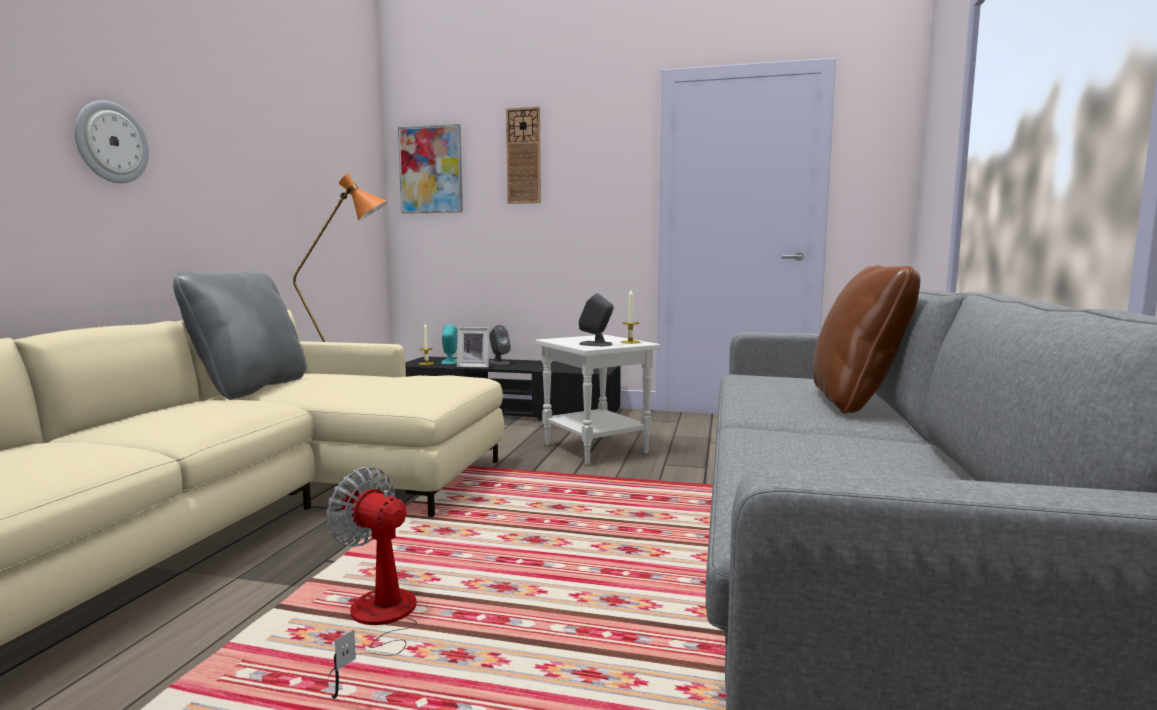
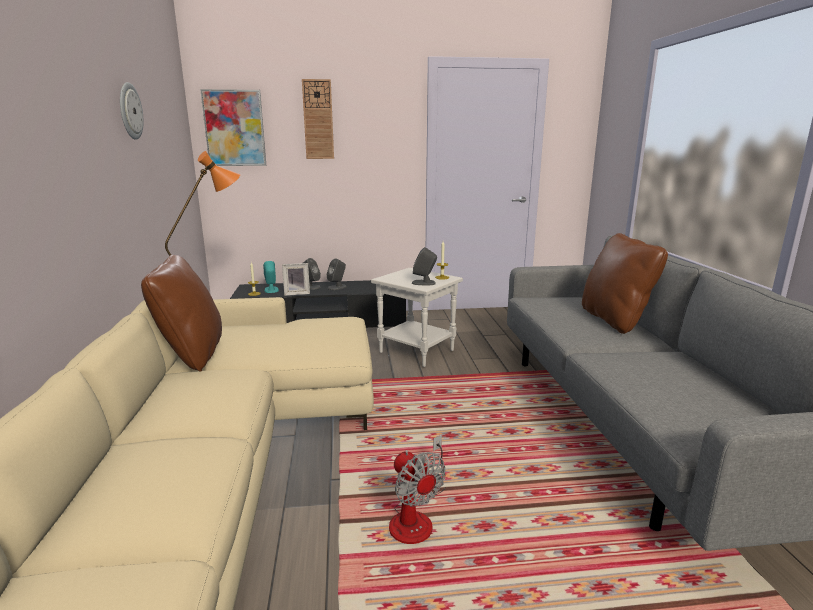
camera: 20 degrees left, 10 degrees up
wall clock [74,100,149,183] -> wall clock moved to [120,82,143,140]
grey pillow [173,271,307,400] -> brown pillow [141,255,222,372]
fan [326,467,417,699] -> fan turned 135 degrees counterclockwise [389,435,446,544]
none -> grey speaker [327,258,347,290]

